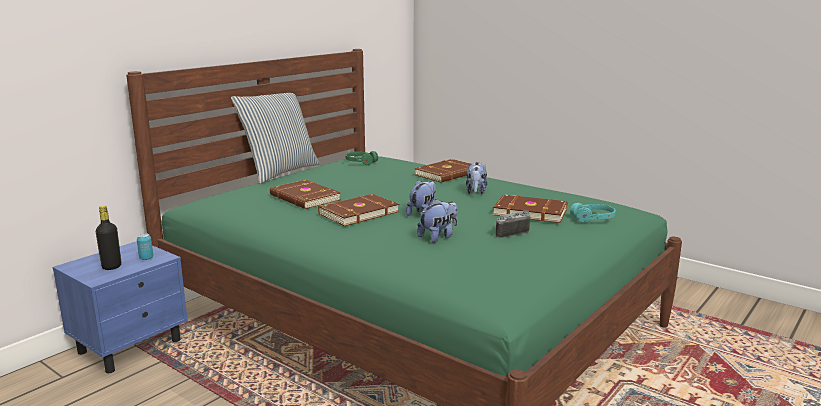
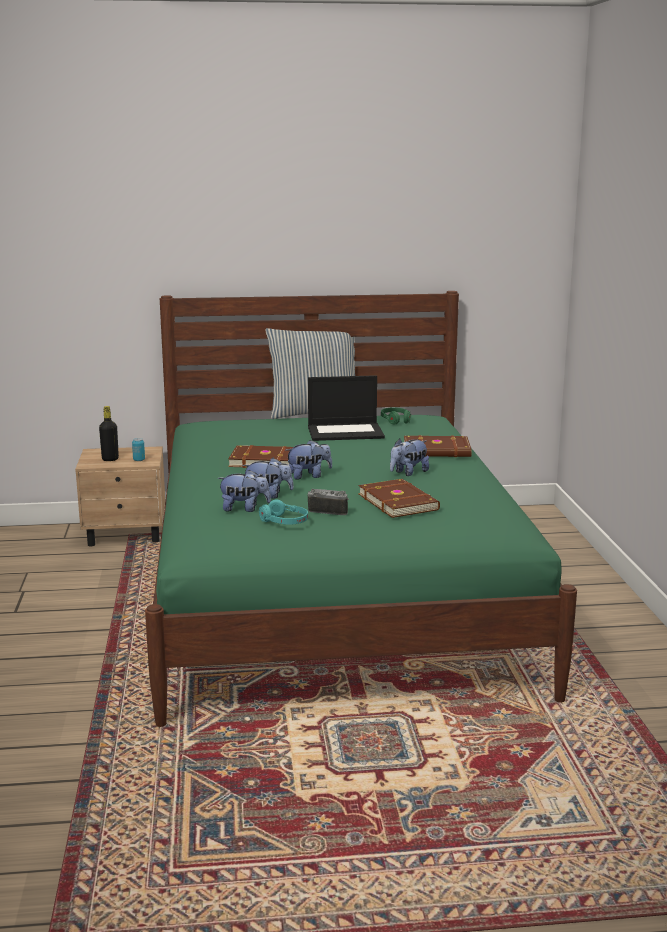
camera: 45 degrees right, 0 degrees up
blue nightstand [53,241,188,373] -> beige nightstand [75,446,165,546]
brown book [270,180,341,209] -> none
turquoise headphones [570,203,616,223] -> turquoise headphones moved to [259,500,308,525]
none -> plush toy [217,470,271,512]
none -> laptop [308,375,385,441]

